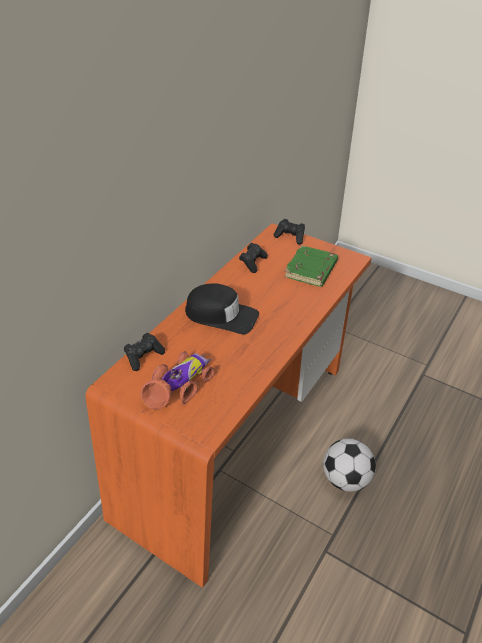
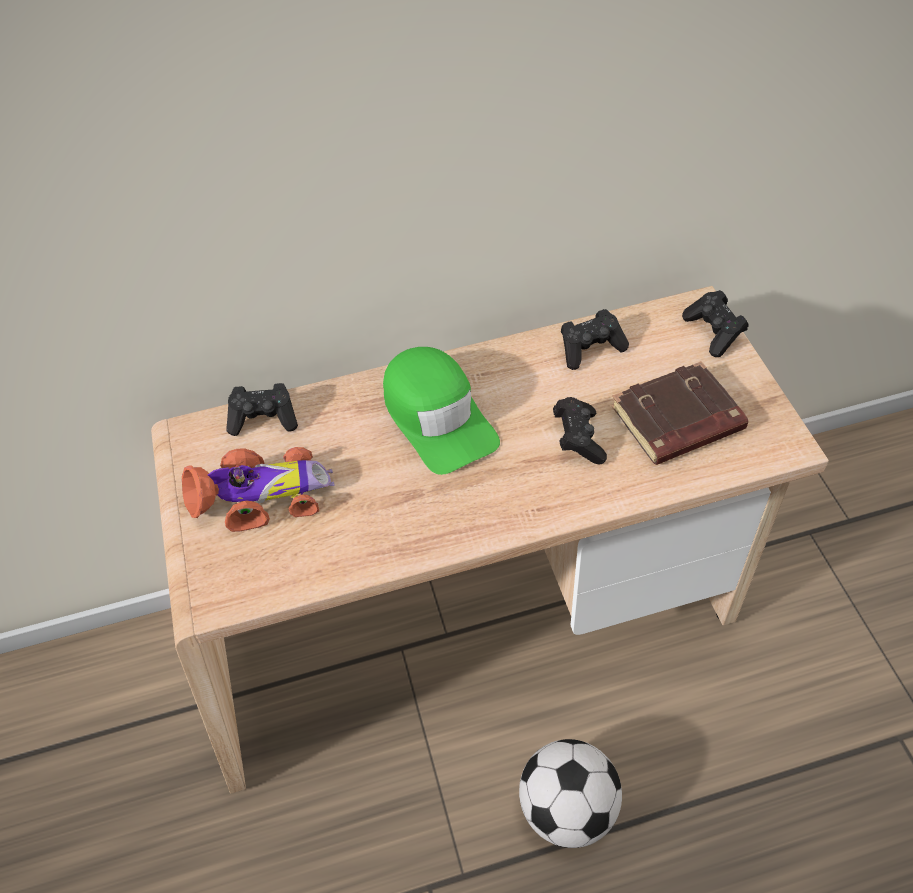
camera: 45 degrees right, 10 degrees up
orange desk [85,223,371,588] -> beige desk [151,286,829,794]
black cap [185,283,259,334] -> green cap [383,347,500,475]
green book [284,245,338,287] -> brown book [611,361,748,465]
none -> black game controller [553,397,607,465]

